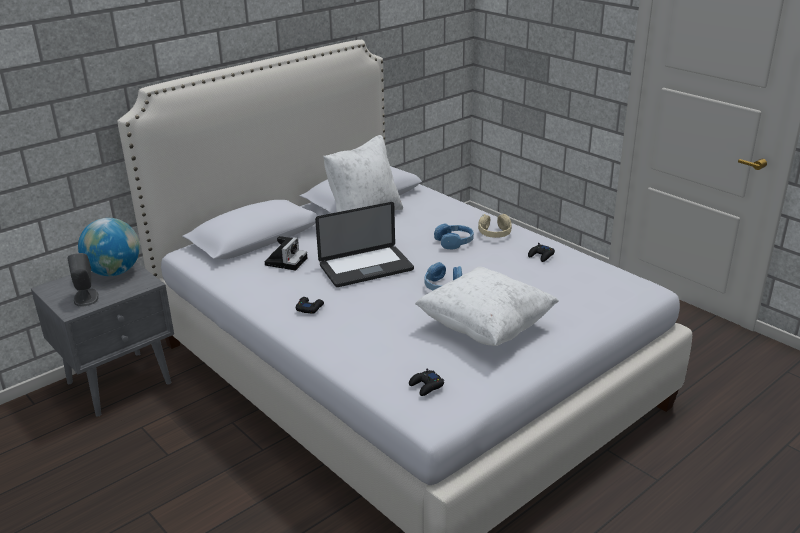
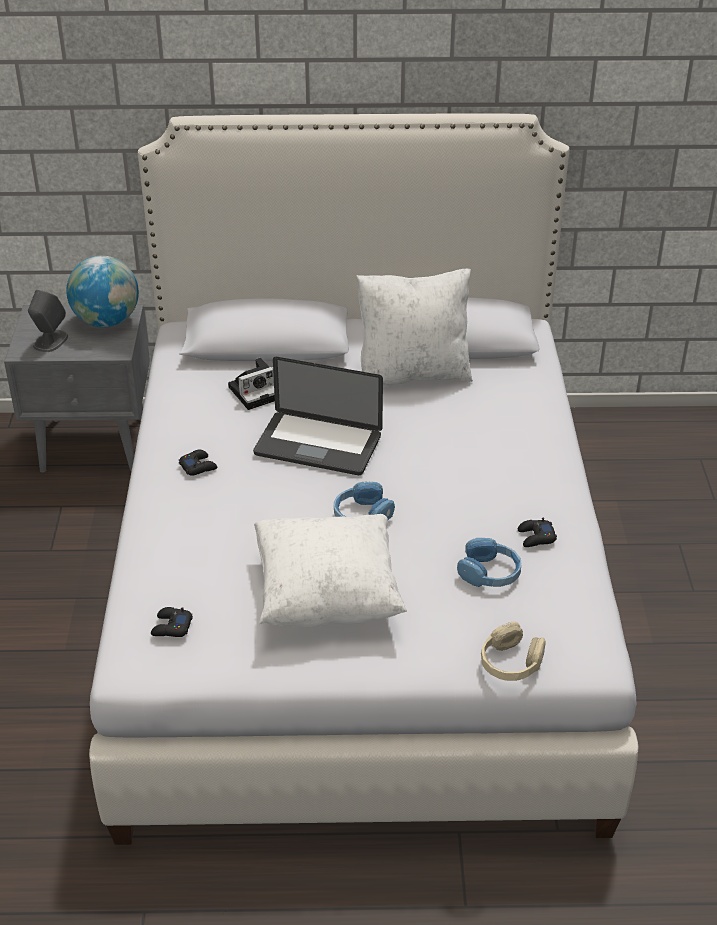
camera: 40 degrees right, 10 degrees up
blue headphones [434,223,474,250] -> blue headphones moved to [457,538,521,587]
beige headphones [478,214,512,238] -> beige headphones moved to [481,621,546,681]

